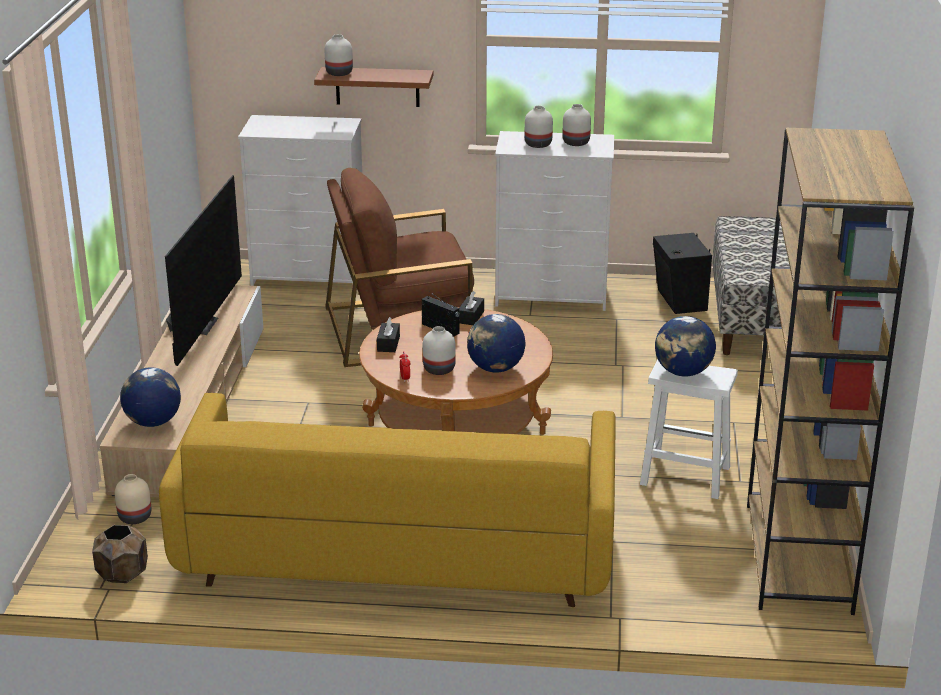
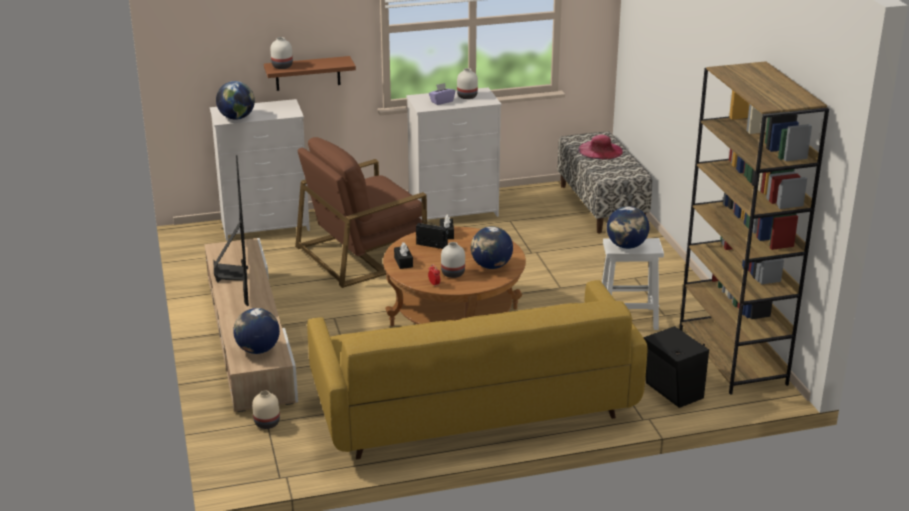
camera: 20 degrees left, 0 degrees up
brown planter [92,525,148,583] -> none
white vase [525,106,553,148] -> purple tissue box [429,83,455,105]
black speaker [653,233,712,314] -> black speaker moved to [644,326,709,408]
none -> globe [216,81,255,120]
none -> pink hat [578,135,623,160]

